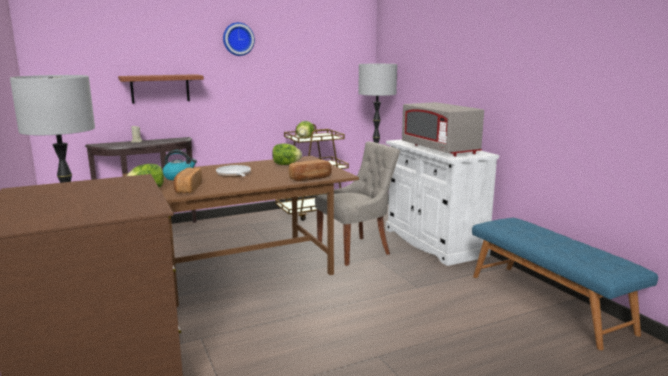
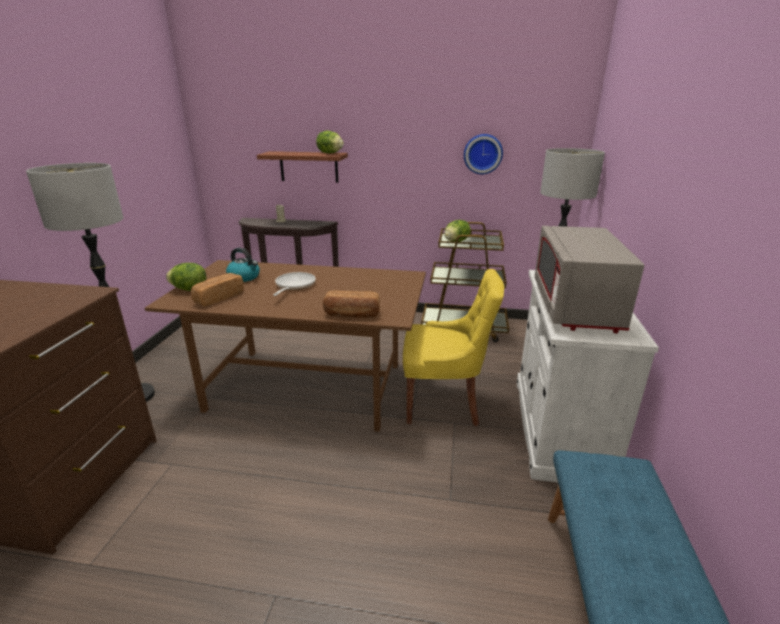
camera: 35 degrees right, 10 degrees up
wall clock [223,22,255,56] -> wall clock moved to [464,134,503,174]
lettuce [272,143,302,165] -> lettuce moved to [316,131,344,153]
grey chair [315,142,400,266] -> yellow chair [403,269,504,426]

